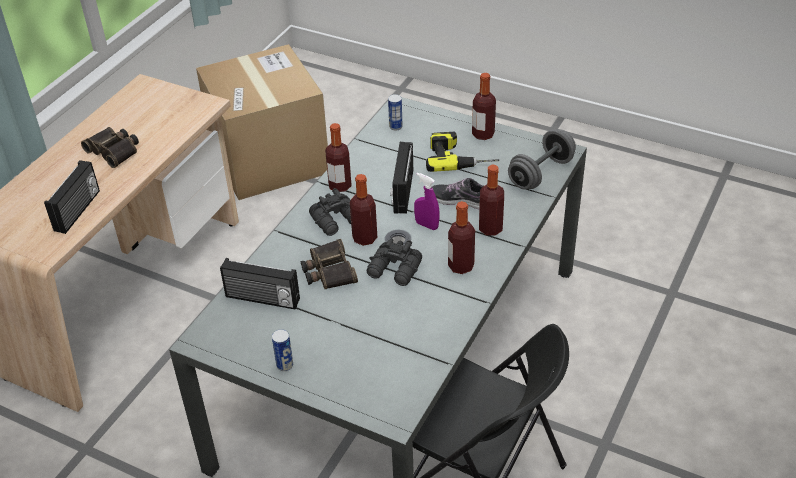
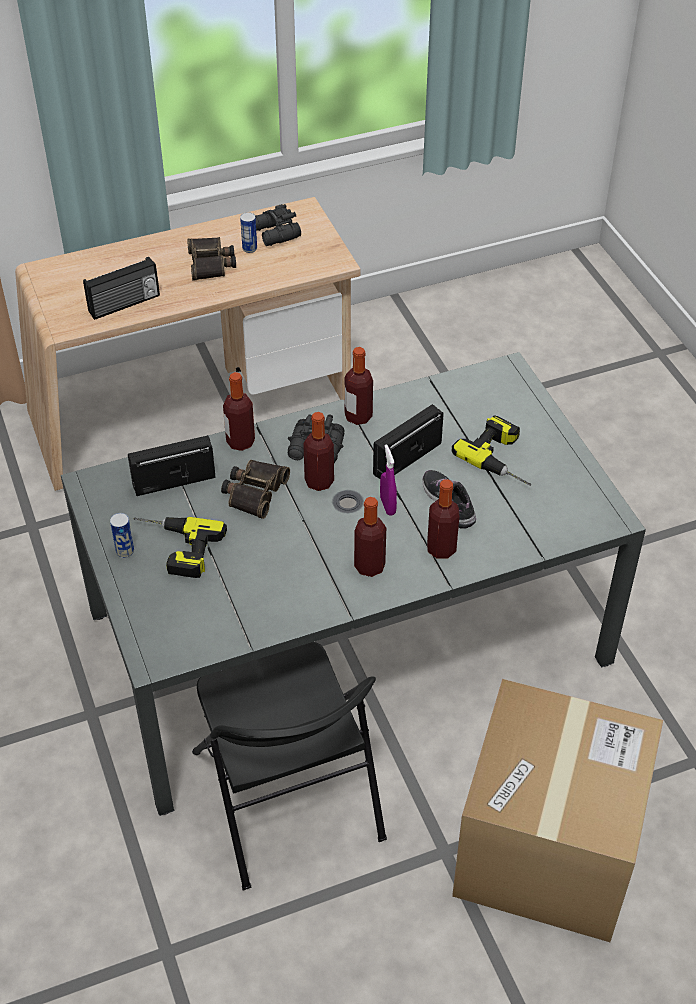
camera: 40 degrees right, 5 degrees up
cardboard box [196,44,328,200] -> cardboard box moved to [452,679,663,942]
radio [220,258,300,309] -> radio turned 105 degrees clockwise [128,435,216,496]
black binoculars [366,238,422,286] -> black binoculars moved to [255,204,301,246]
can [388,94,403,131] -> can moved to [240,212,257,253]
bottle [472,73,496,140] -> bottle moved to [223,372,255,451]
grey dumbbell [508,129,576,189] -> none
none -> power drill [133,517,227,578]

